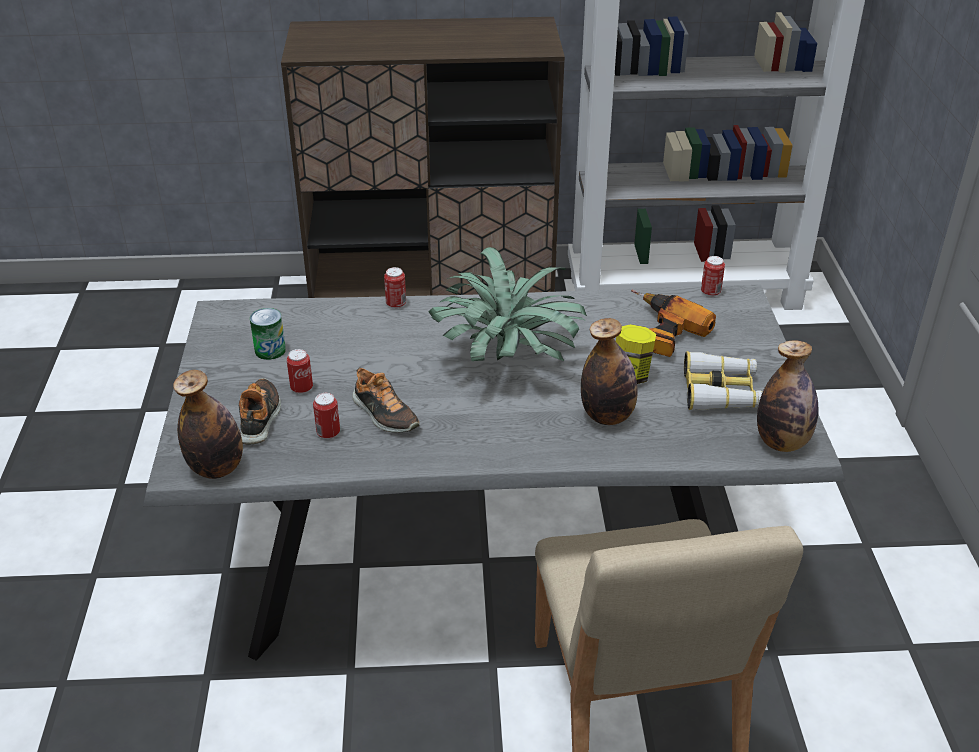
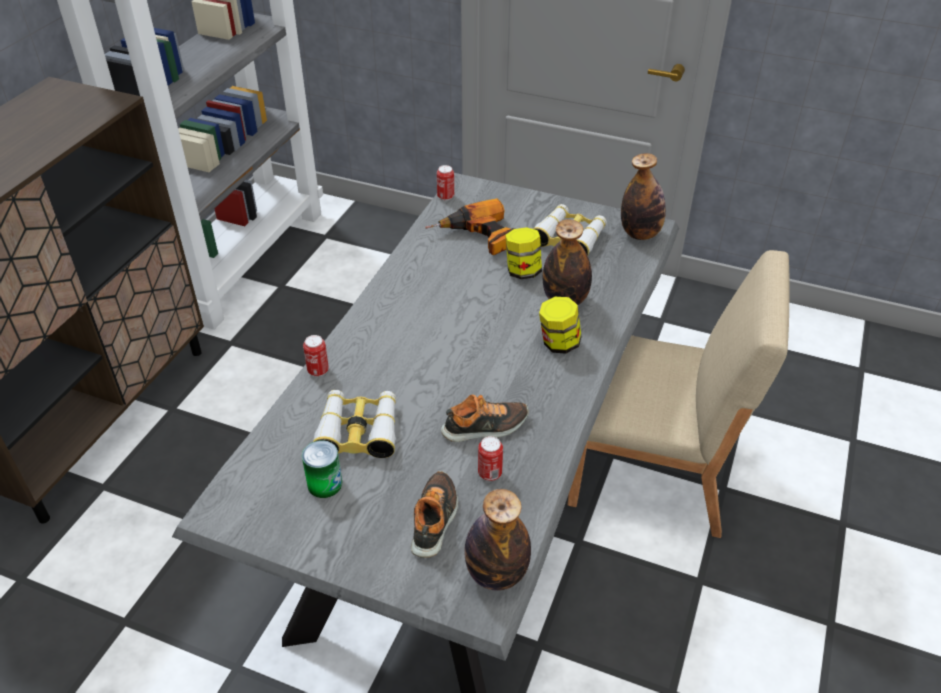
camera: 65 degrees left, 5 degrees up
shoe [239,378,281,444] -> shoe turned 75 degrees clockwise [411,471,458,558]
can [287,349,313,394] -> none
potted plant [428,247,587,361] -> none
none -> binoculars [313,390,396,458]
none -> jar [539,297,582,354]

